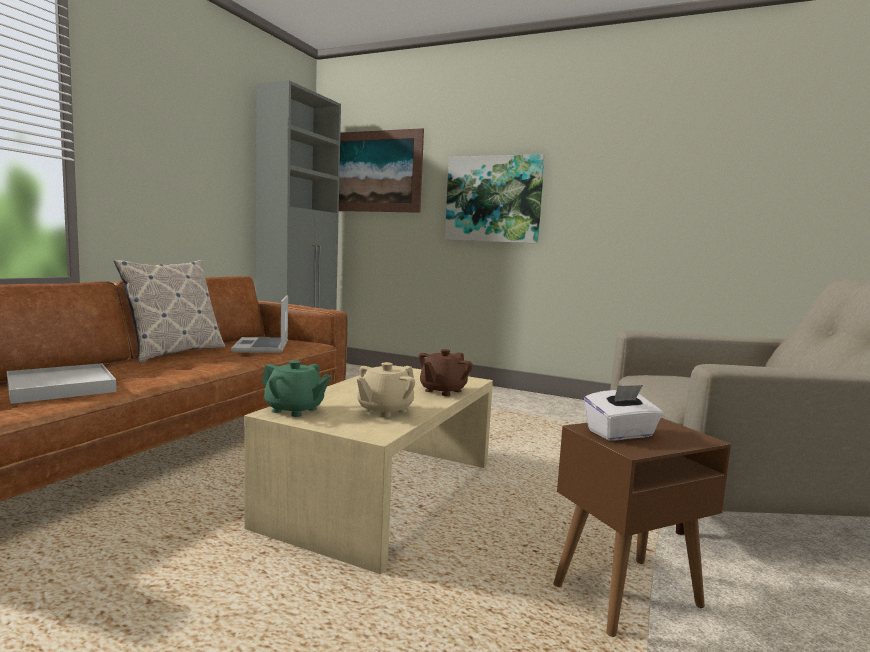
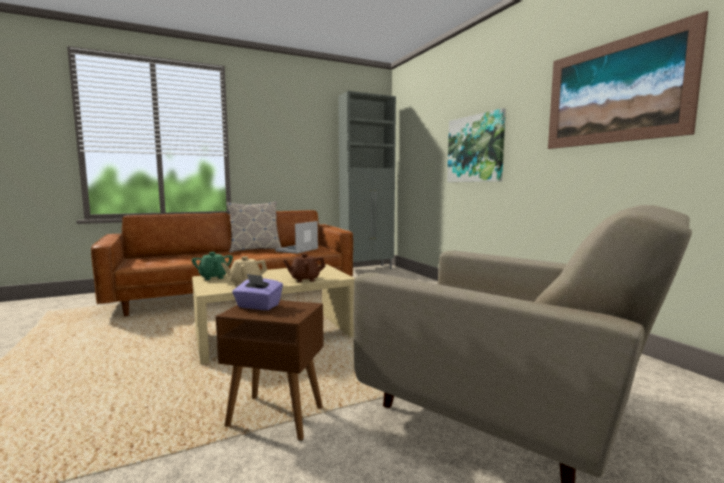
camera: 40 degrees right, 0 degrees up
white tray [7,363,116,404] -> none
picture [339,128,424,213] -> picture moved to [548,11,709,149]
white tissue box [584,385,663,440] -> purple tissue box [232,274,283,310]

